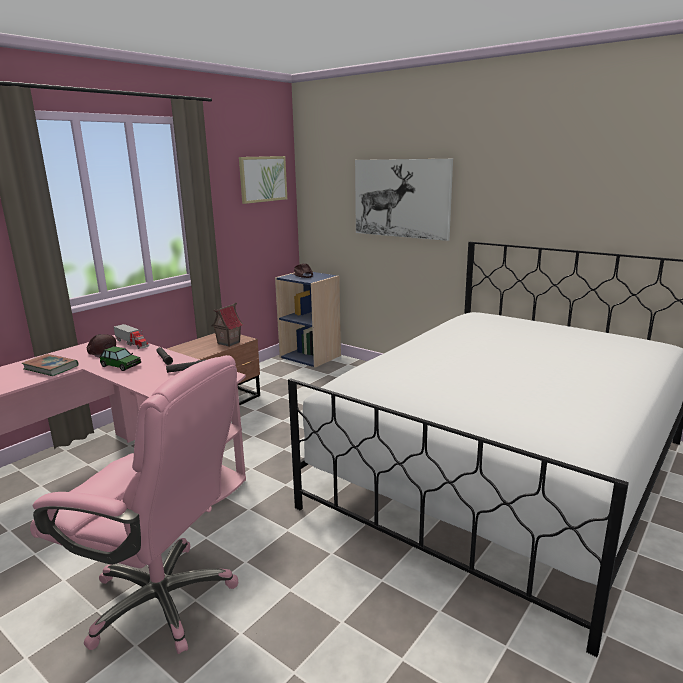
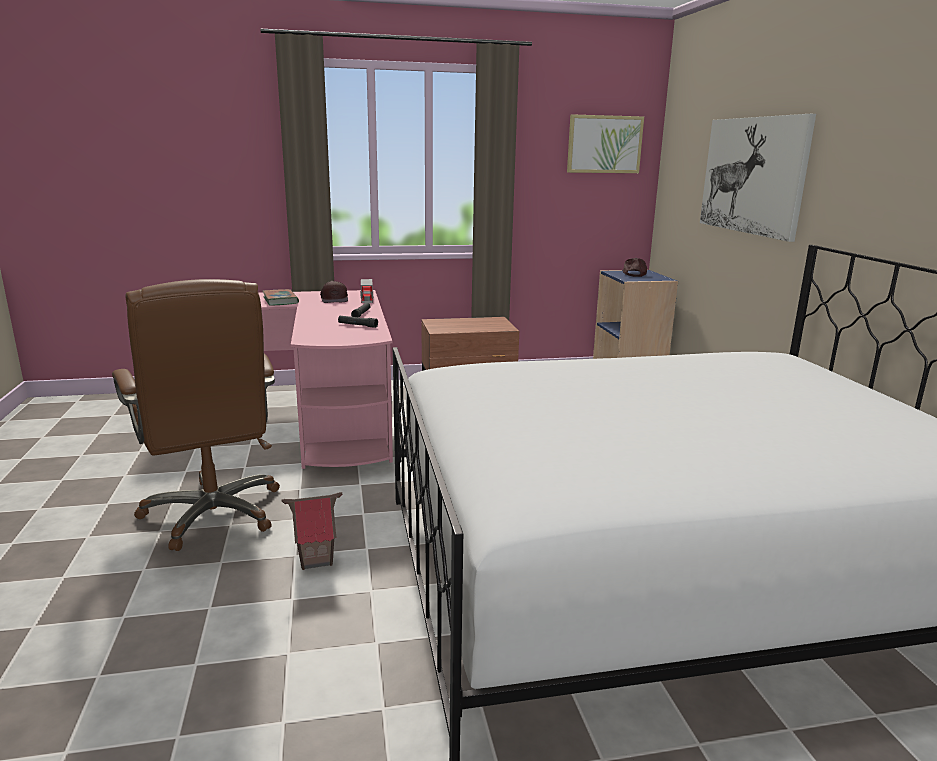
camera: 40 degrees right, 0 degrees up
pink office chair [30,355,239,654] -> brown office chair [112,279,280,551]
toy car [100,346,141,371] -> none
toy house [211,302,243,347] -> toy house moved to [281,492,342,570]

